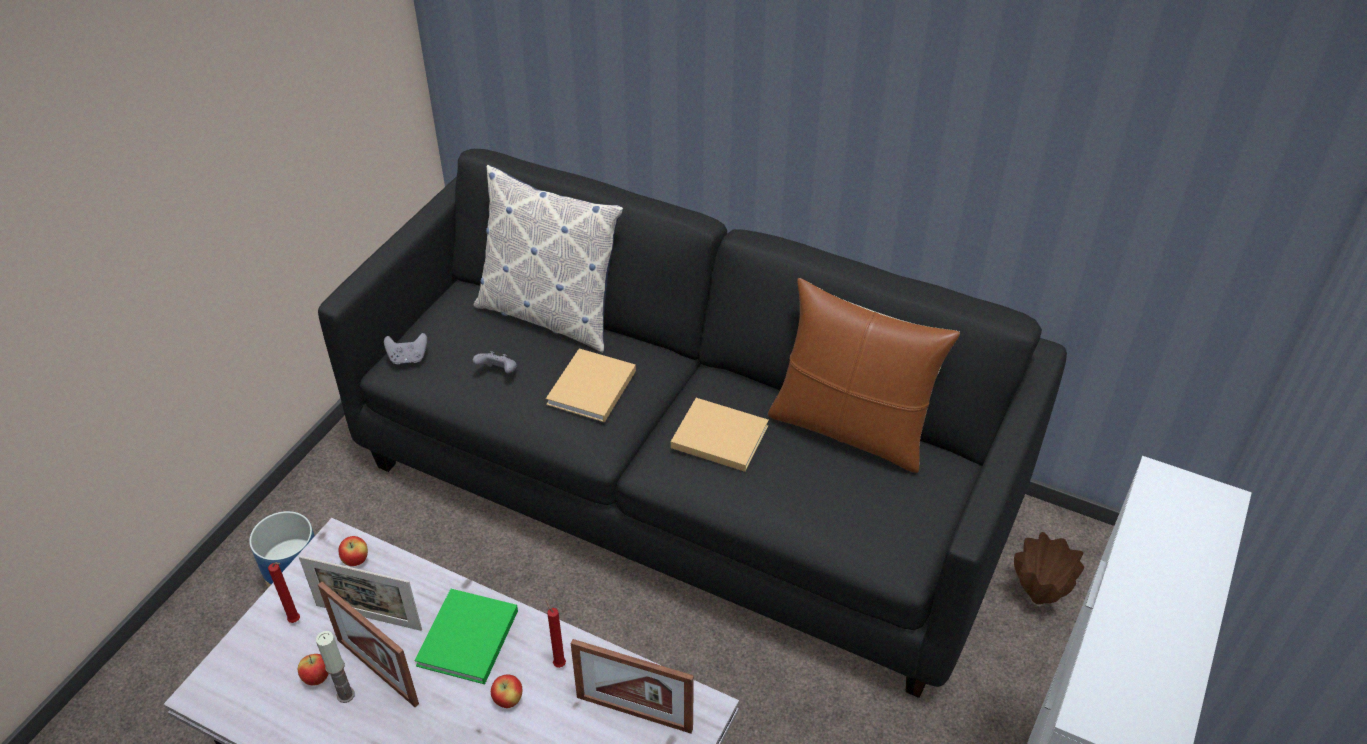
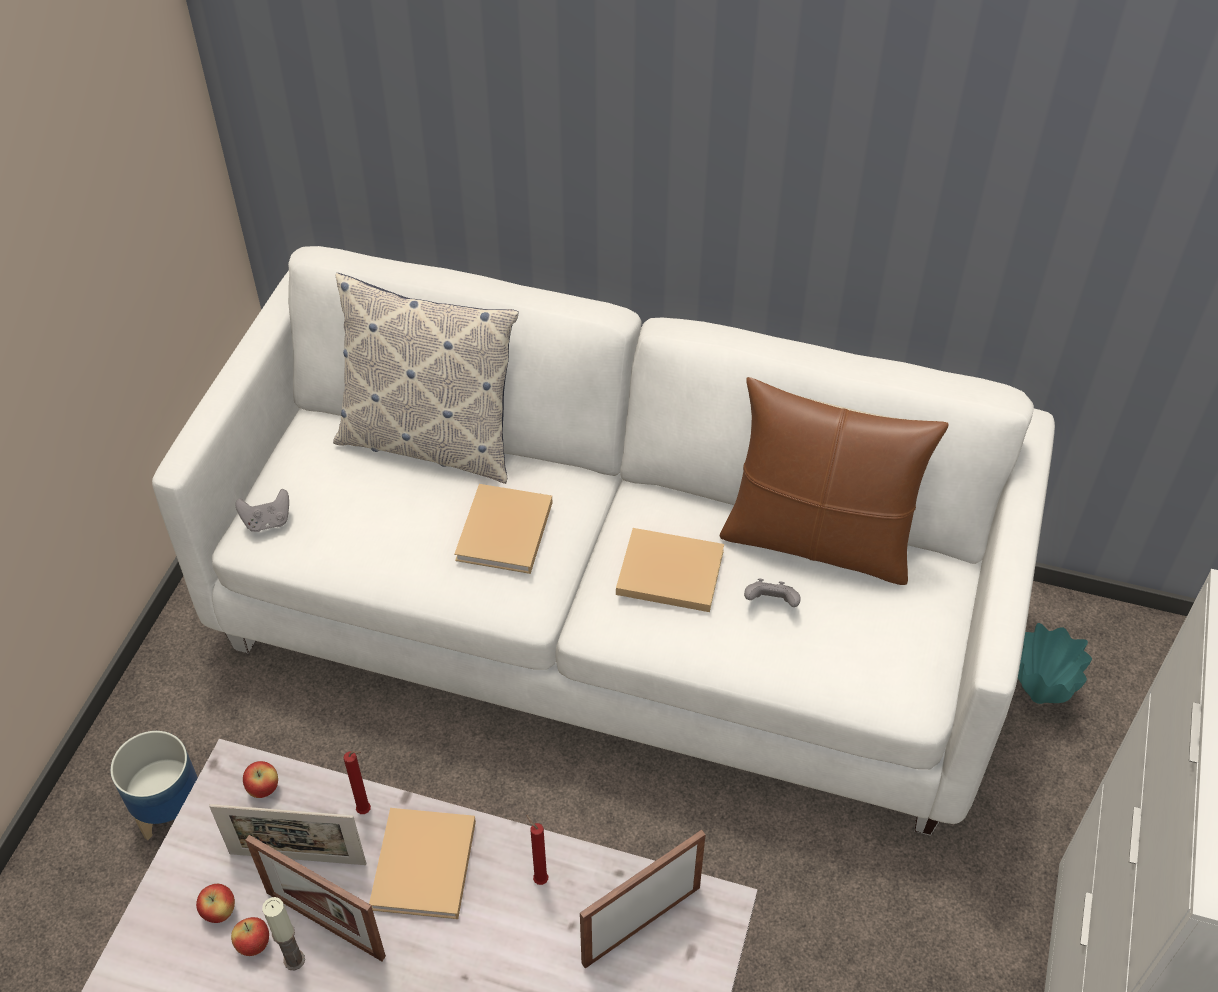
camera: 10 degrees left, 5 degrees up
red candle [268,562,300,623] -> red candle moved to [344,751,371,814]
black sofa [318,149,1067,698] -> white sofa [152,246,1055,836]
green book [414,589,518,684] -> beige book [369,808,476,919]
grey game controller [473,351,517,373] -> grey game controller moved to [744,578,801,607]
apple [491,674,523,708] -> apple moved to [196,884,235,923]
picture frame [571,639,694,734] -> picture frame turned 135 degrees clockwise [580,830,706,969]
brown vase [1014,532,1084,605] -> turquoise vase [1018,623,1092,704]

